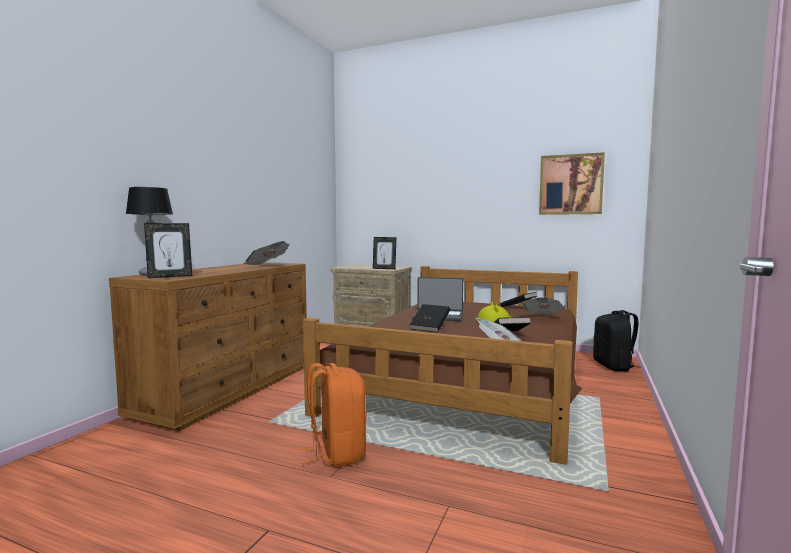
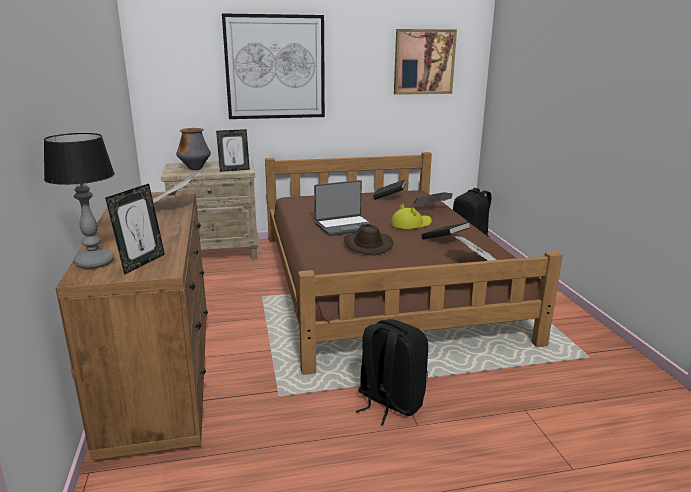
camera: 35 degrees left, 15 degrees up
orange backpack [298,363,367,467] -> black backpack [355,319,428,425]
black book [410,304,450,332] -> brown hat [344,224,393,255]
none -> vase [176,128,211,170]
none -> picture [222,13,325,119]

